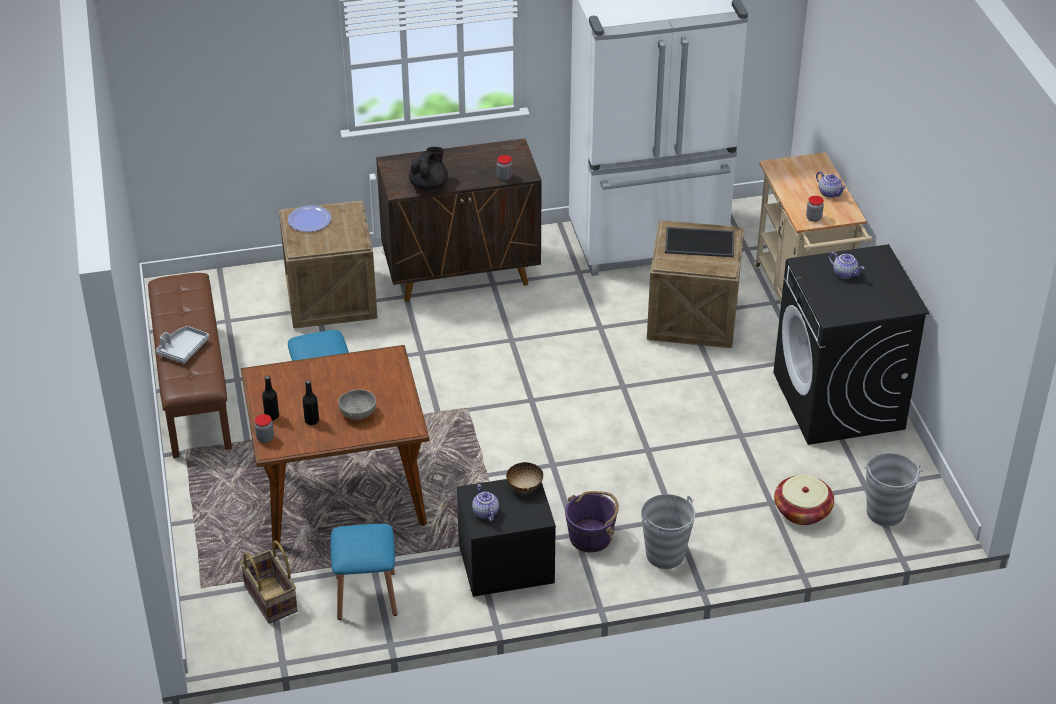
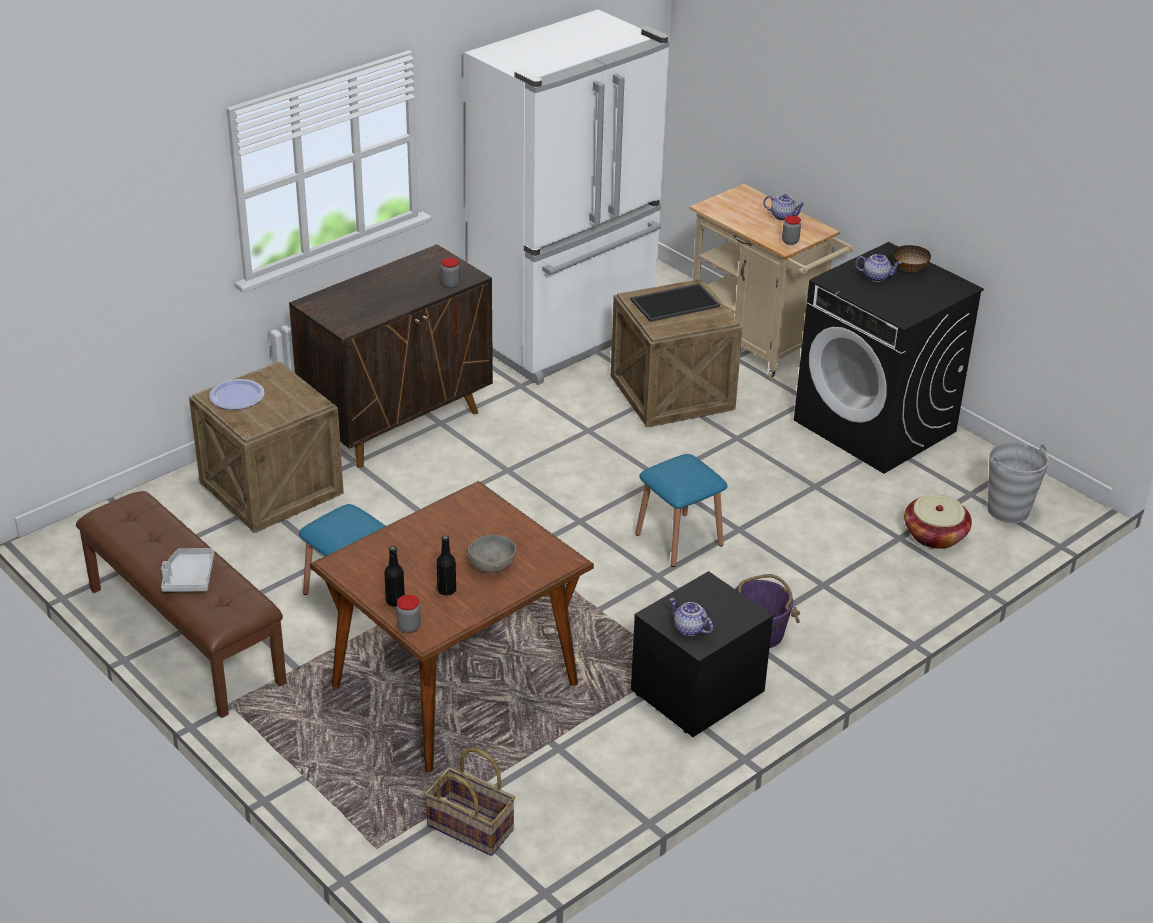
camera: 30 degrees left, 5 degrees down
blue stool [331,524,398,620] -> blue stool moved to [635,454,727,567]
black teapot [409,147,448,191] -> none
bowl [506,462,543,493] -> bowl moved to [893,245,931,272]
grey bucket [641,494,695,569] -> none

